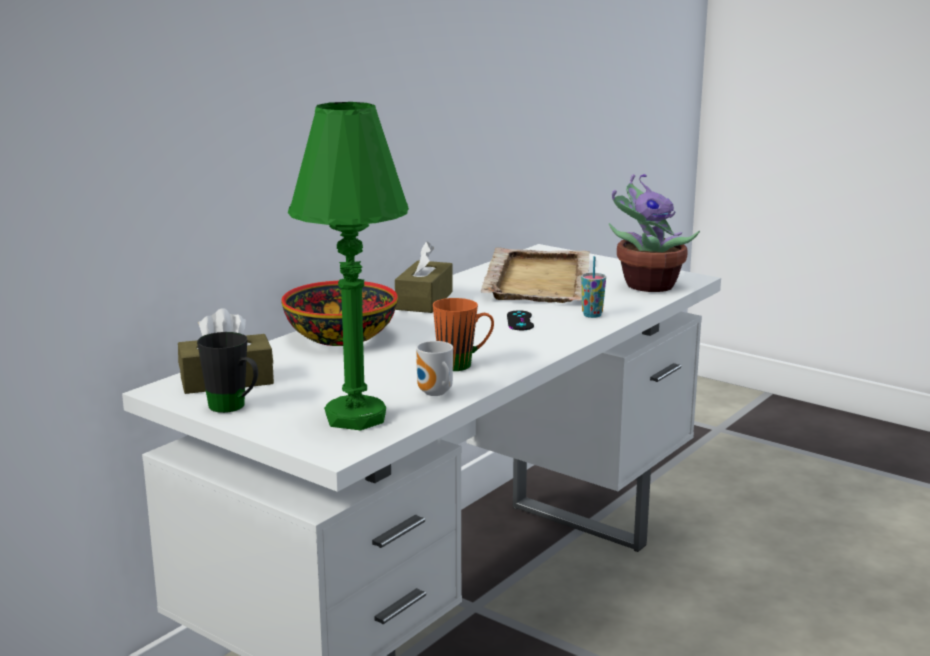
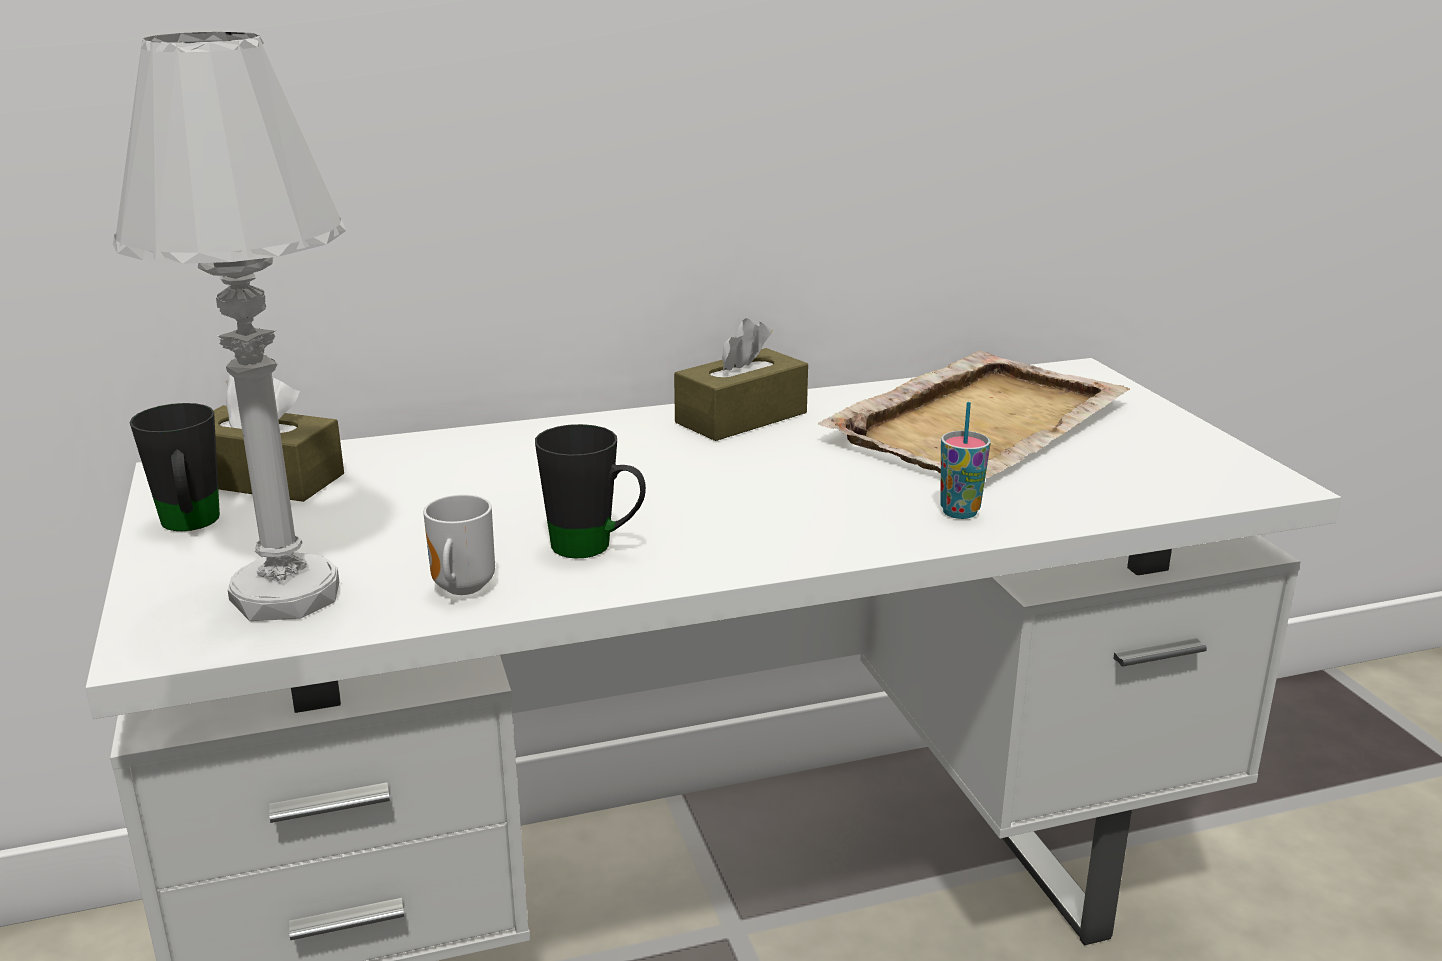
camera: 35 degrees right, 5 degrees up
bowl [281,281,398,346] -> none
green table lamp [288,102,409,430] -> white table lamp [113,32,346,621]
orange mug [433,298,494,371] -> black mug [535,424,646,558]
black game controller [507,310,534,330] -> none
potted plant [609,174,700,292] -> none

